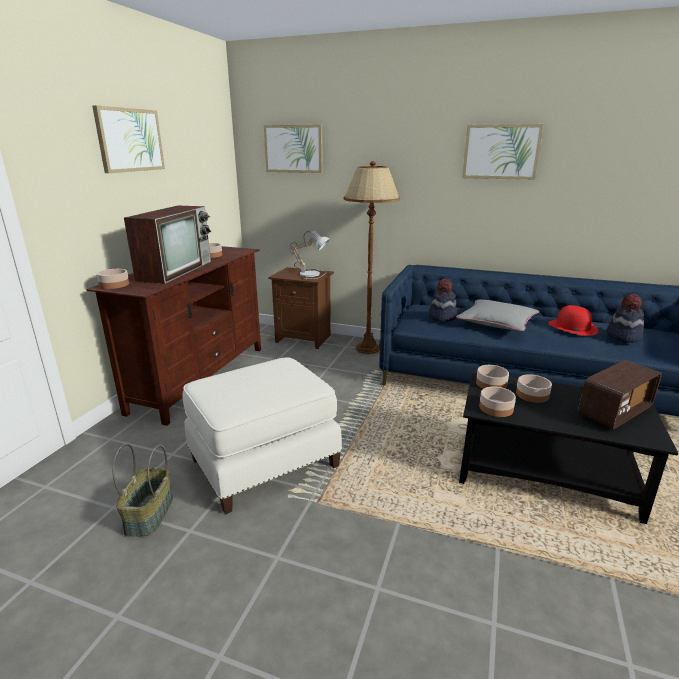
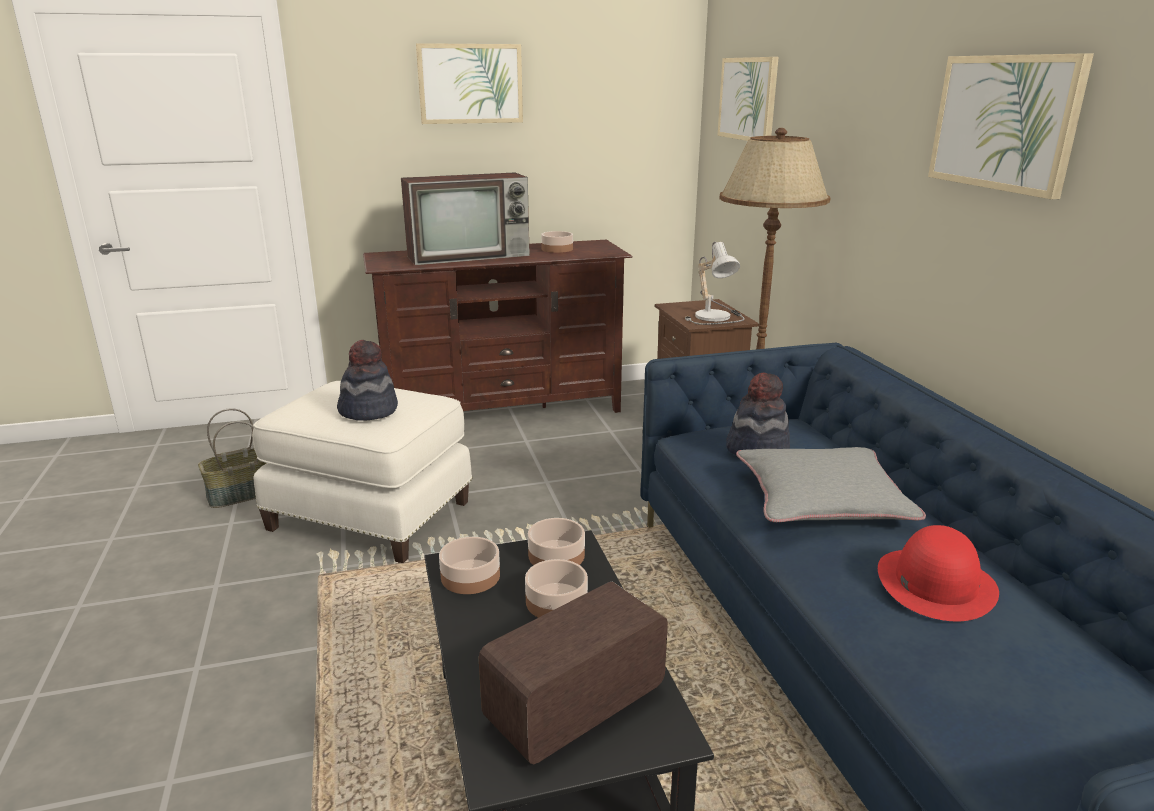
camera: 55 degrees right, 0 degrees up
bowl [97,269,129,289] -> none
radio [578,360,662,429] -> radio turned 120 degrees clockwise [479,582,668,764]
hat [607,293,644,343] -> hat moved to [337,340,398,421]

